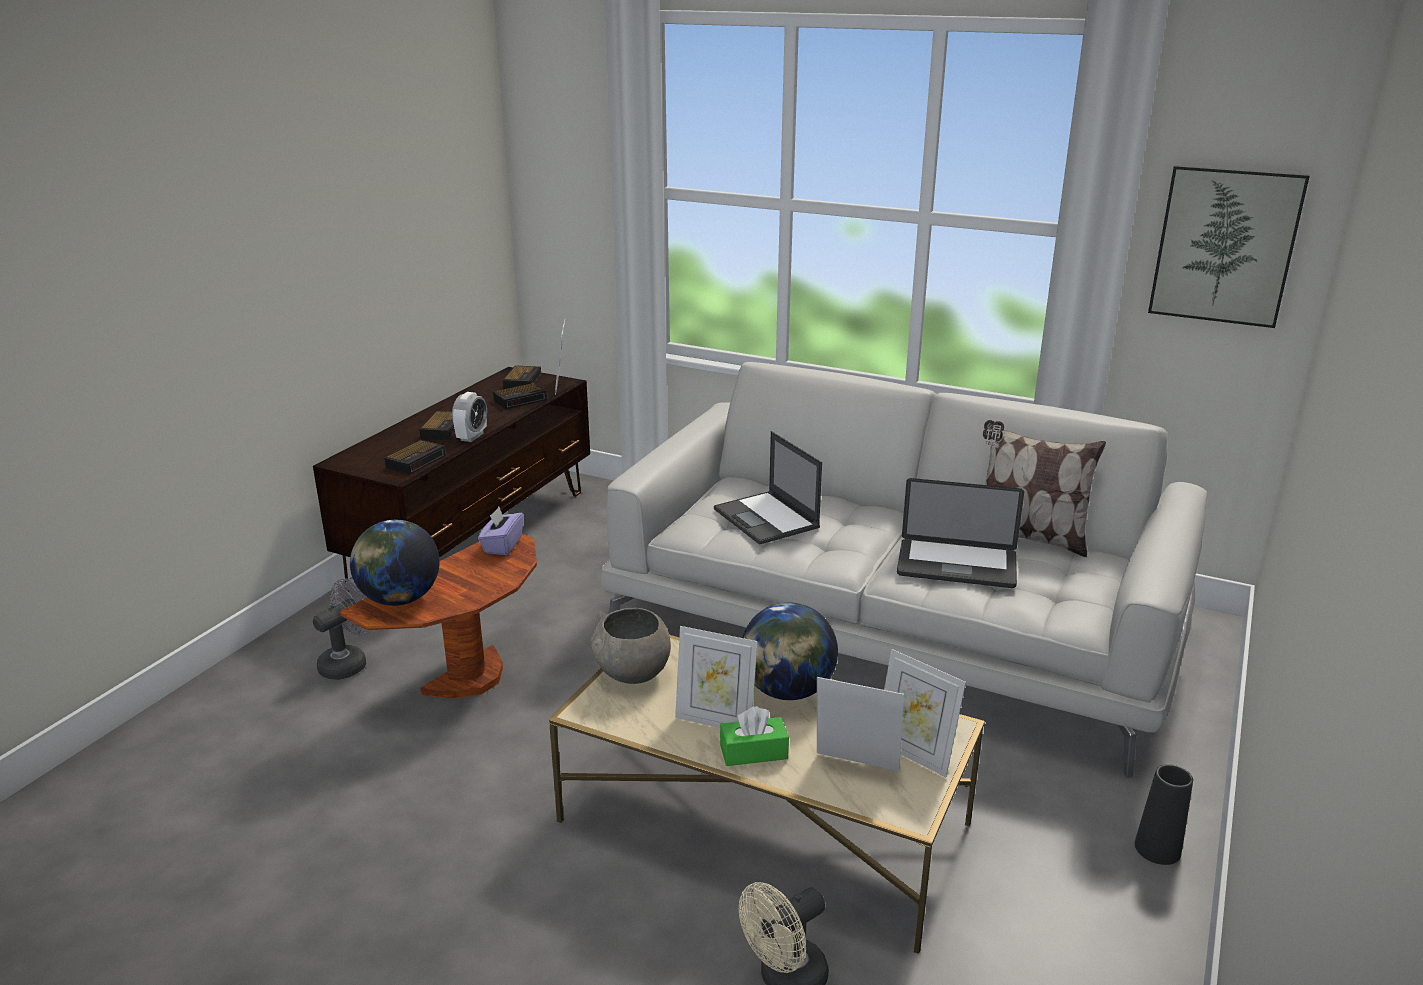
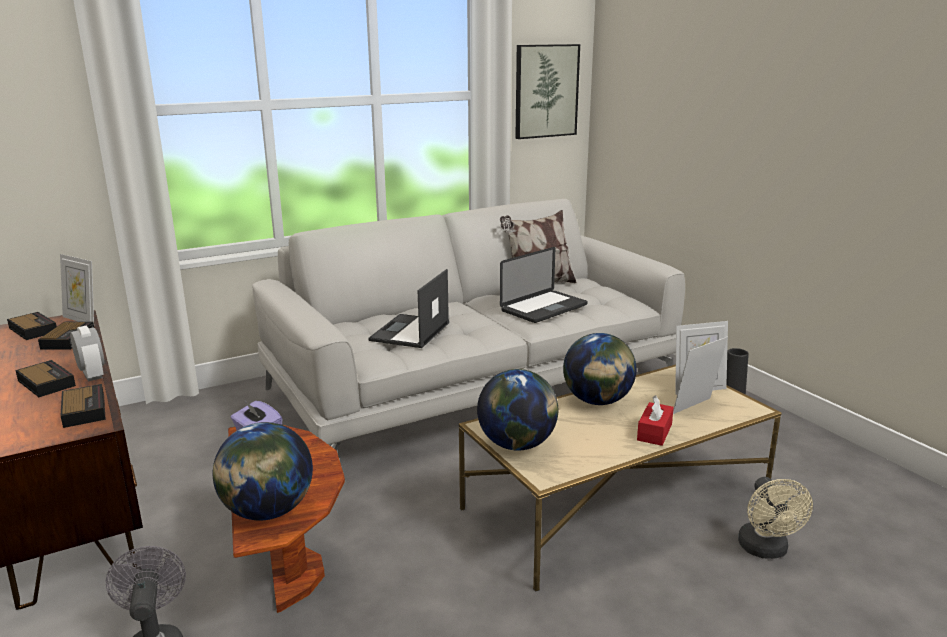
camera: 55 degrees left, 5 degrees down
grey bowl [591,608,671,684] -> globe [477,369,558,451]
picture frame [675,626,758,728] -> none
laptop [714,431,822,545] -> laptop turned 105 degrees clockwise [368,269,449,348]
green tissue box [720,706,789,766] -> red tissue box [637,395,674,446]

